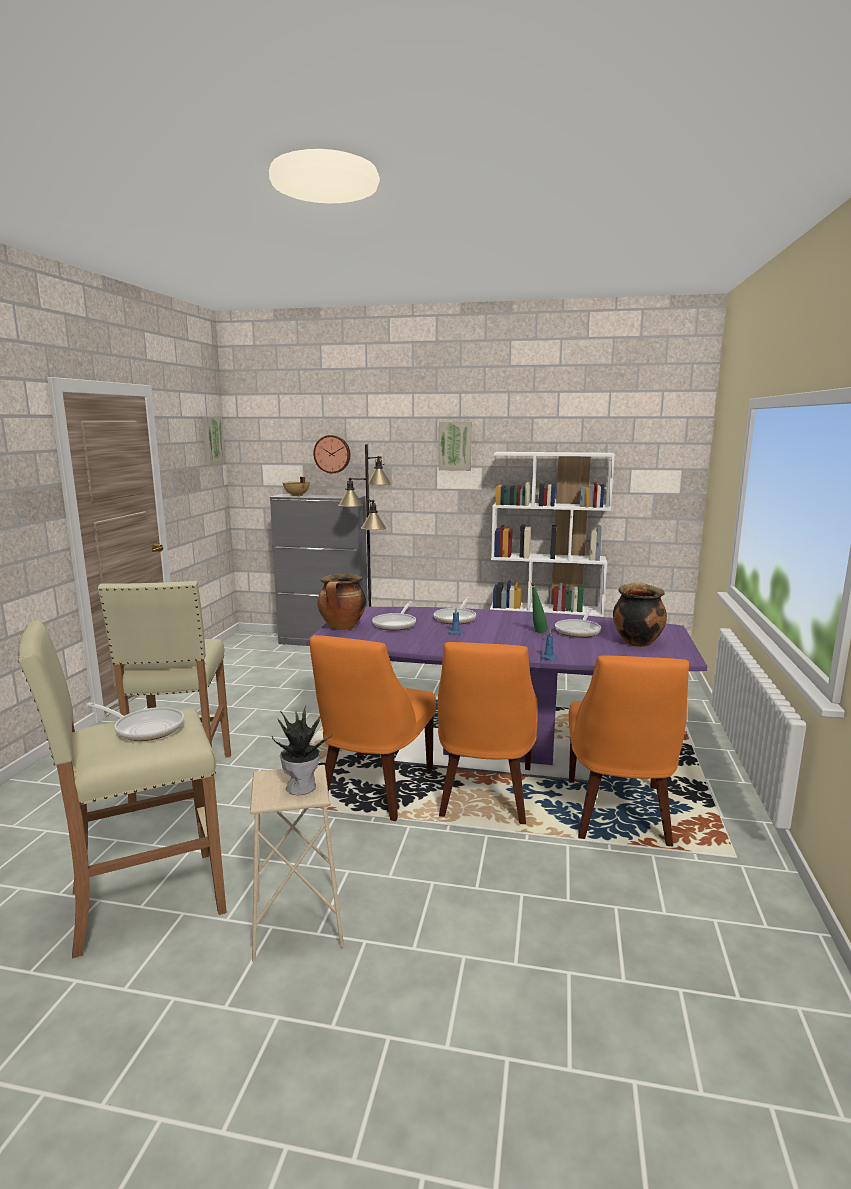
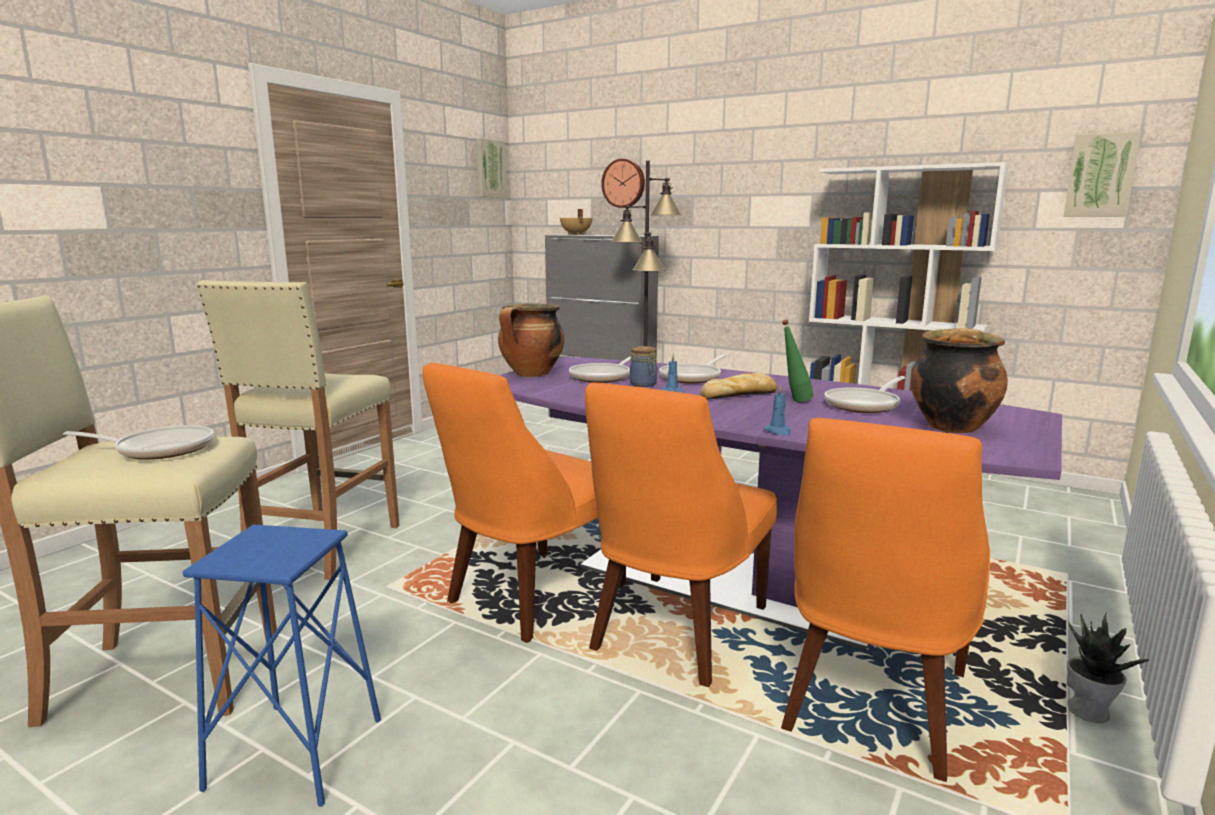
camera: 20 degrees right, 0 degrees up
frying pan [86,702,184,741] -> frying pan turned 45 degrees counterclockwise [63,425,214,459]
beige stool [250,765,344,962] -> blue stool [183,524,381,807]
potted plant [272,709,331,795] -> potted plant moved to [1067,613,1149,723]
picture [439,422,472,471] -> picture moved to [1063,132,1141,217]
none -> jar [630,346,657,387]
none -> bread [700,373,777,400]

